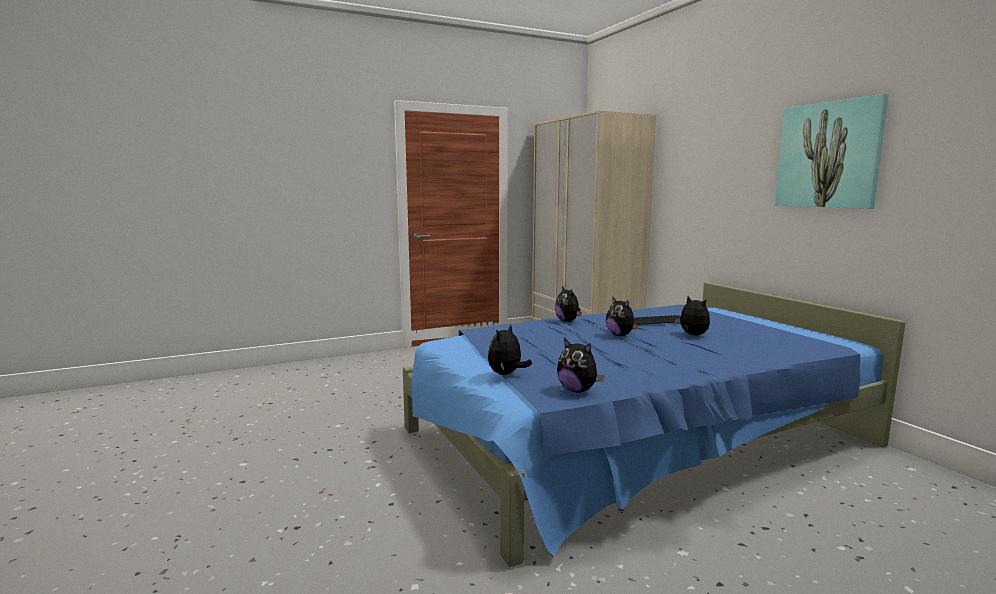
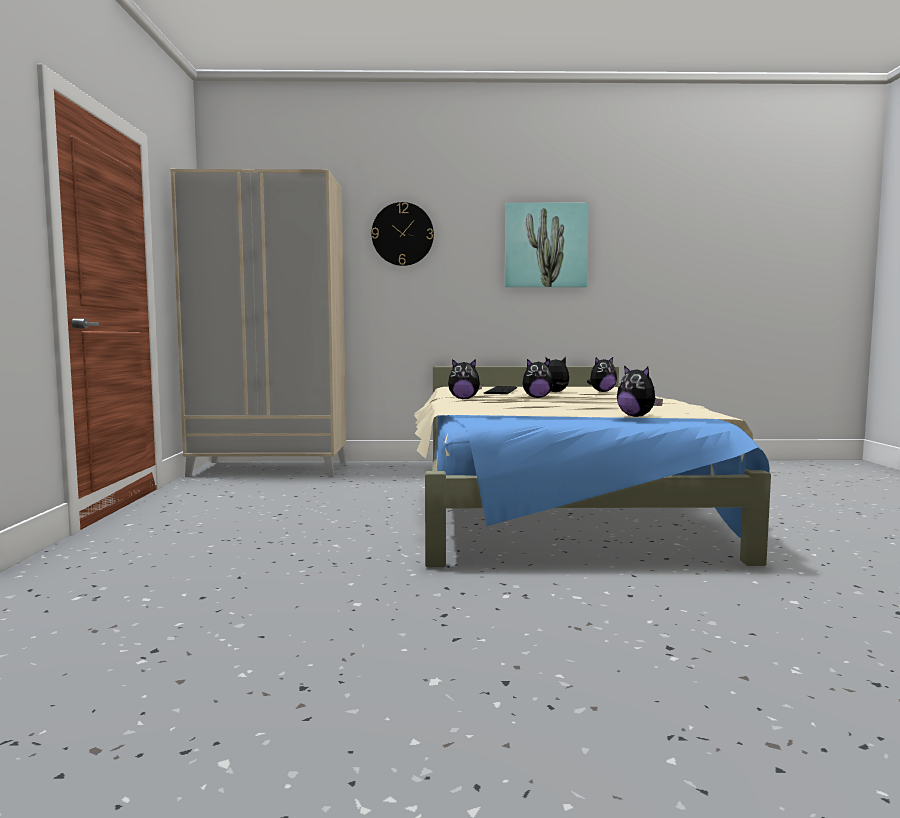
camera: 65 degrees left, 5 degrees down
blue bed [403,282,906,567] -> beige bed [414,366,771,567]
plush toy [557,338,605,393] -> plush toy moved to [587,357,617,392]
none -> wall clock [372,202,434,266]

